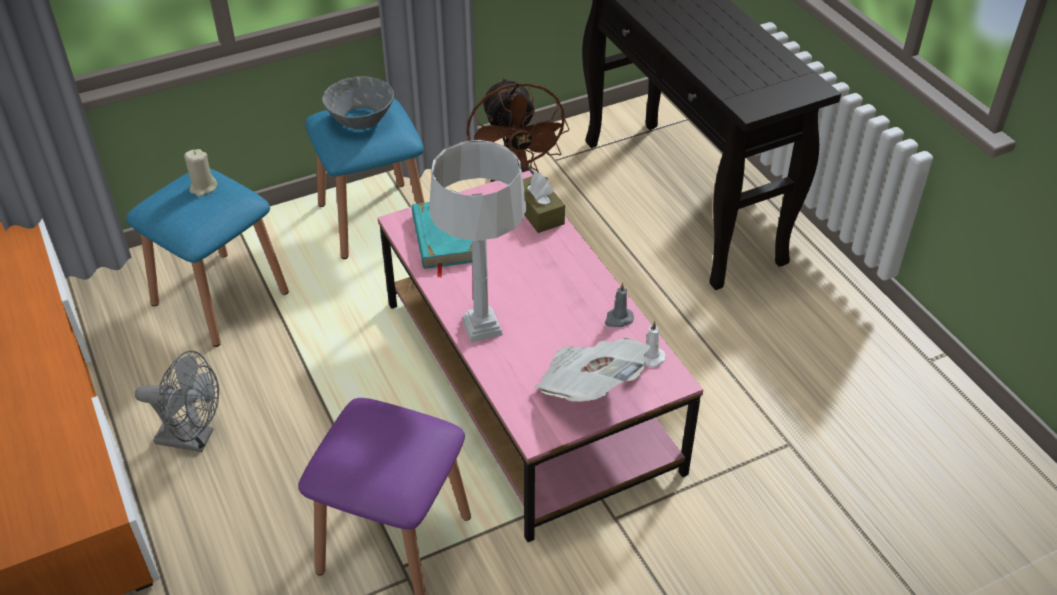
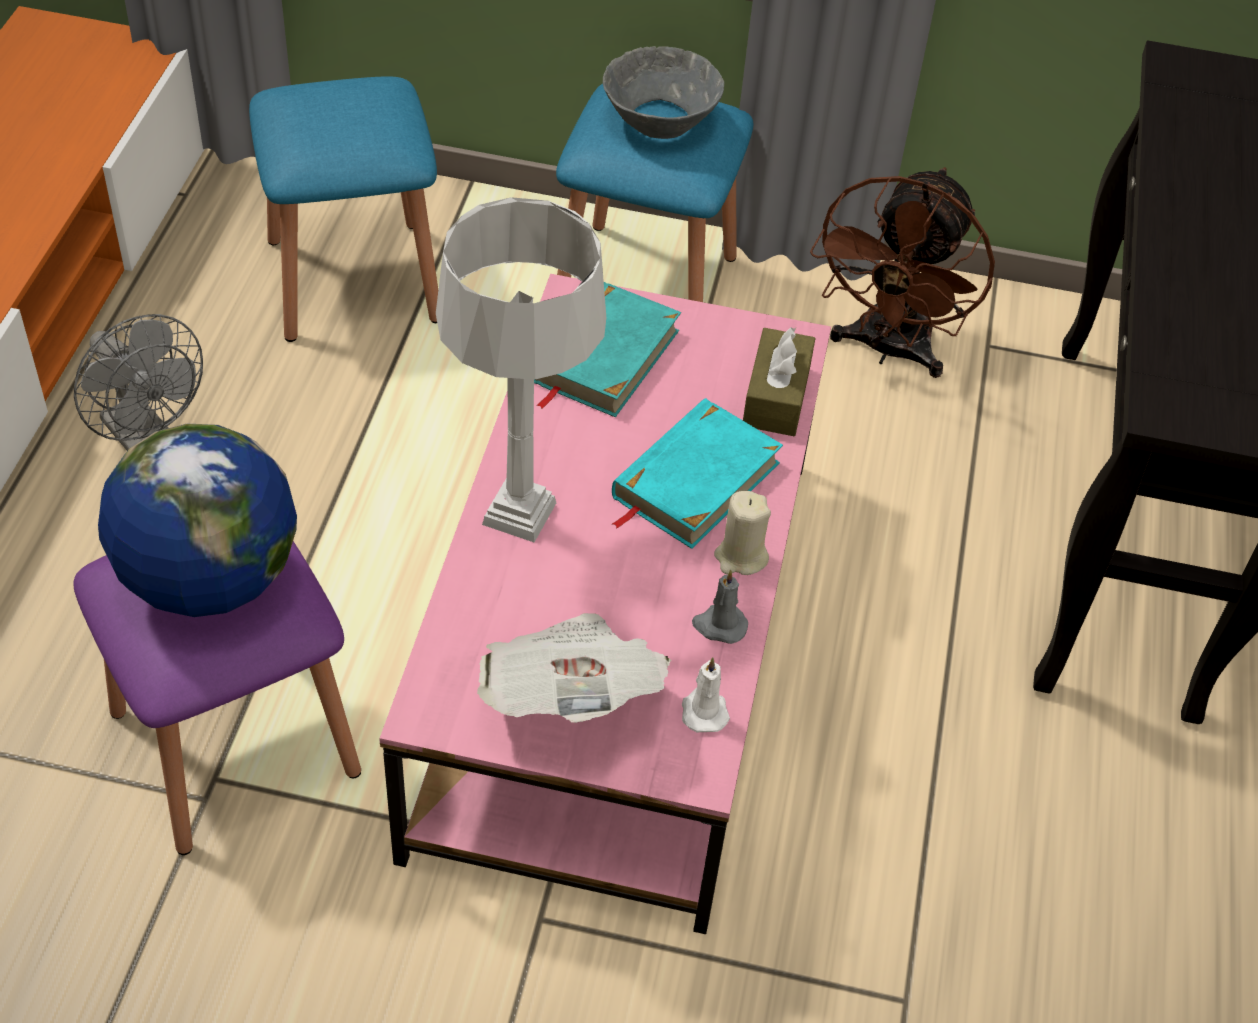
camera: 35 degrees right, 5 degrees up
beige candle [184,149,218,197] -> beige candle moved to [714,491,771,575]
none -> globe [98,424,297,617]
none -> turquoise book [612,398,783,549]

